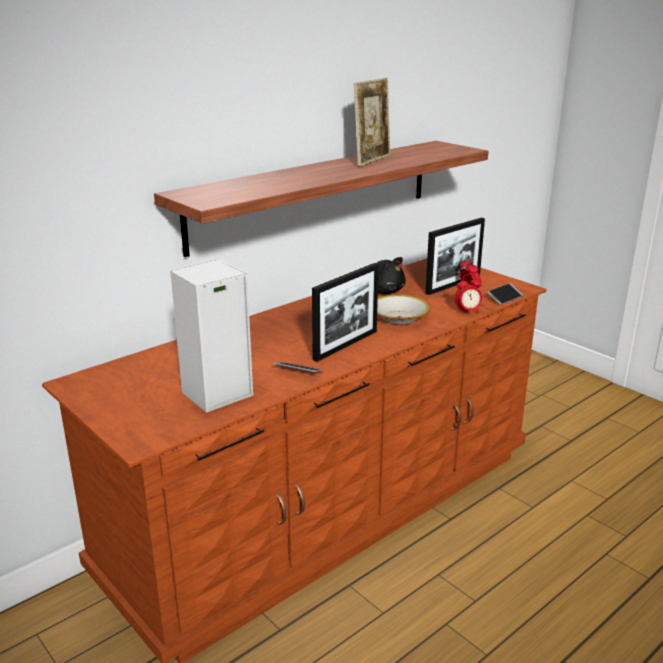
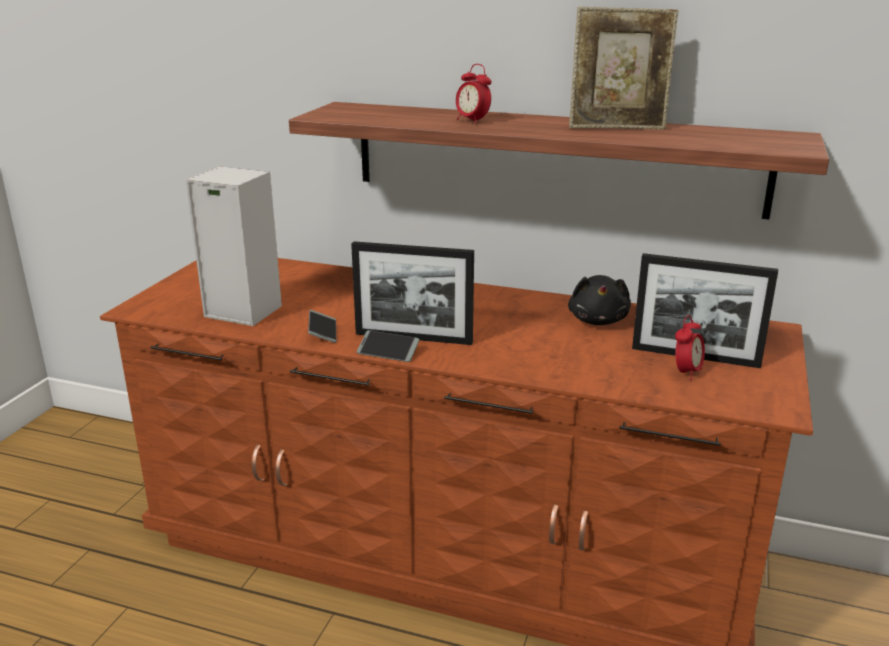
camera: 60 degrees right, 0 degrees up
bowl [377,295,430,325] -> none
alarm clock [455,274,482,315] -> alarm clock moved to [456,64,491,124]
phone [487,283,523,305] -> phone moved to [357,330,419,362]

